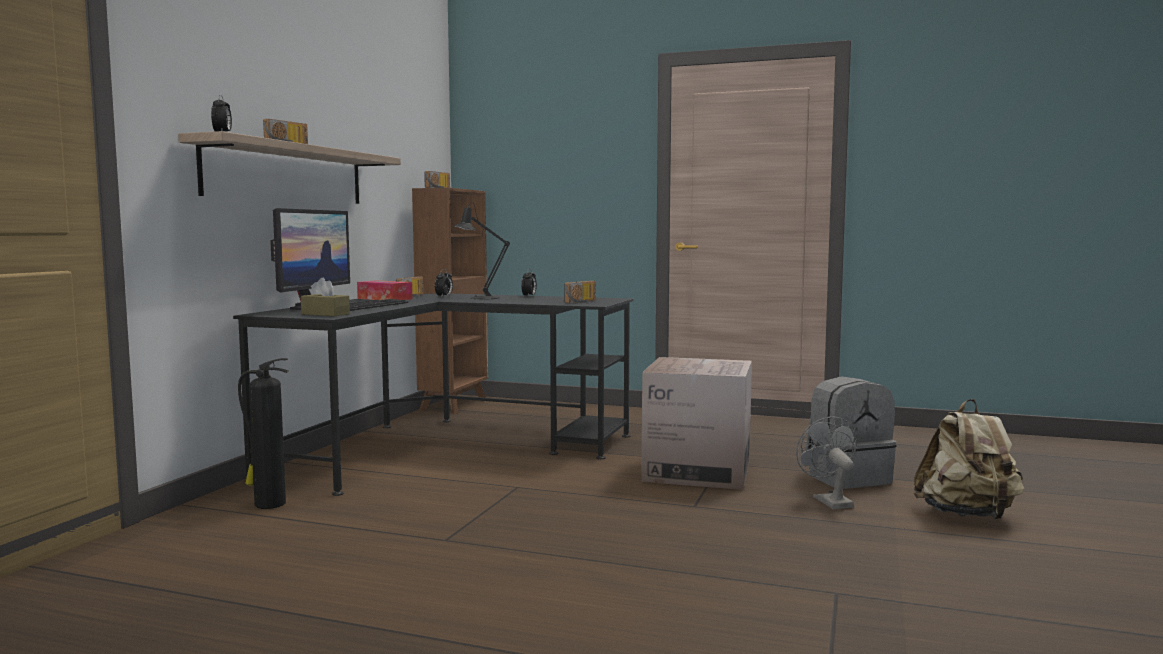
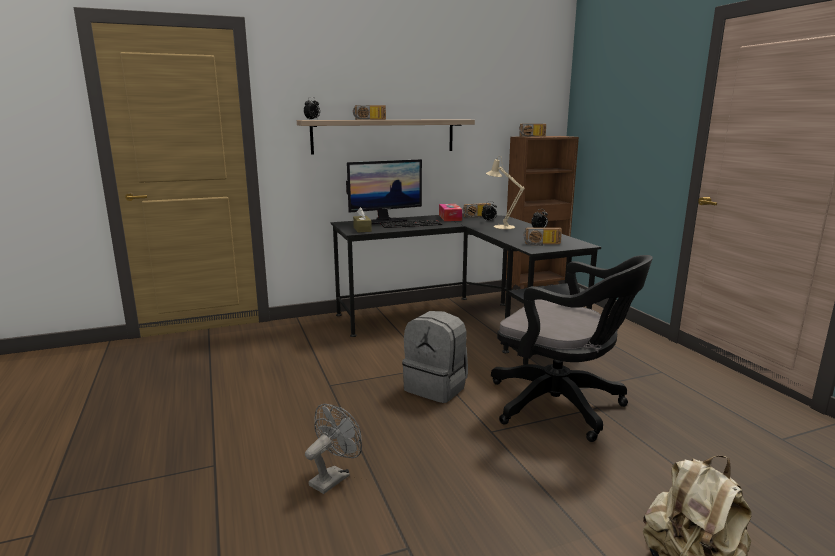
camera: 50 degrees right, 10 degrees up
fire extinguisher [238,358,289,509] -> none
black table lamp [454,202,510,299] -> beige table lamp [486,156,525,229]
cardboard box [641,357,752,490] -> black office chair [491,255,653,442]
grey fan [796,417,857,509] -> grey fan moved to [305,404,362,494]
grey backpack [806,376,896,489] -> grey backpack moved to [402,311,468,403]

